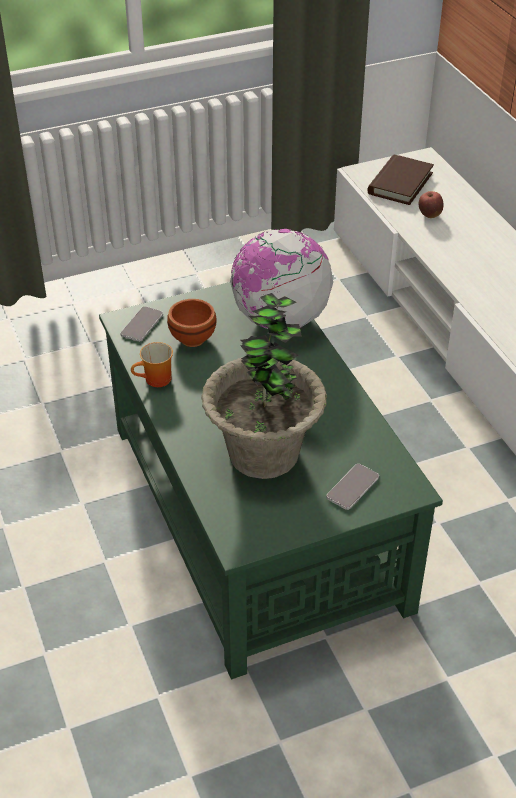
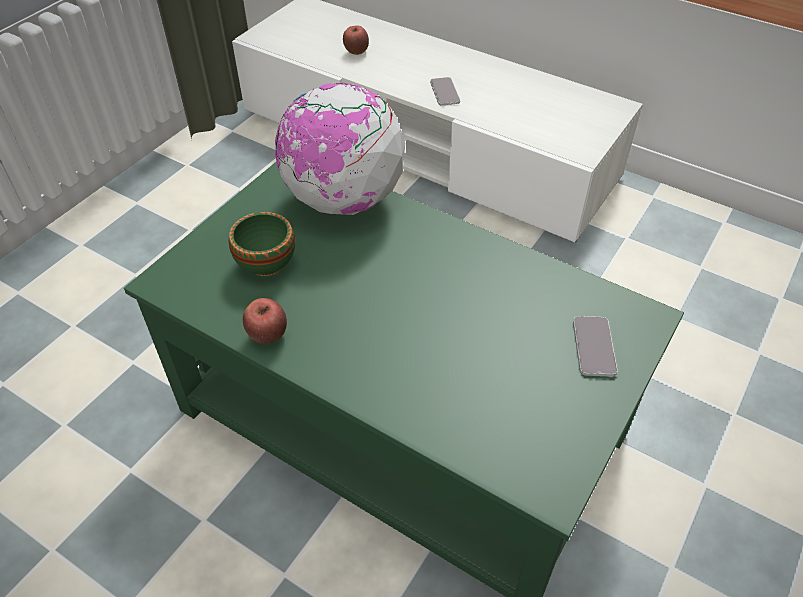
camera: 35 degrees left, 5 degrees up
phone [120,306,163,342] -> phone moved to [430,77,460,105]
mug [131,342,173,387] -> apple [243,298,287,344]
brown bowl [167,299,217,347] -> green bowl [229,212,295,276]
potted plant [201,293,327,479] -> none
brown book [367,155,434,205] -> none

